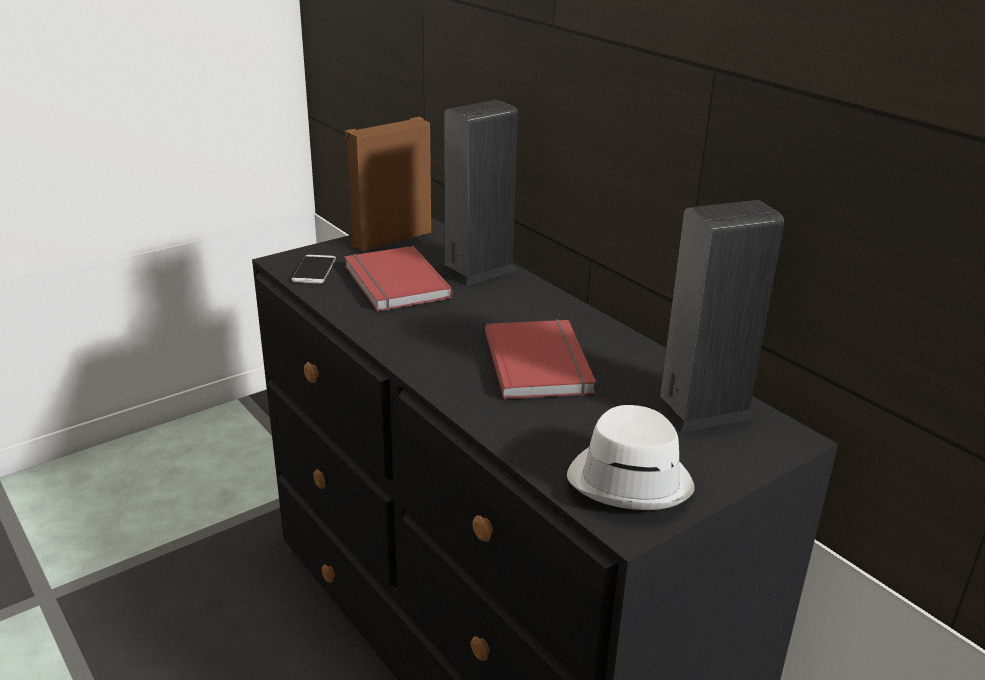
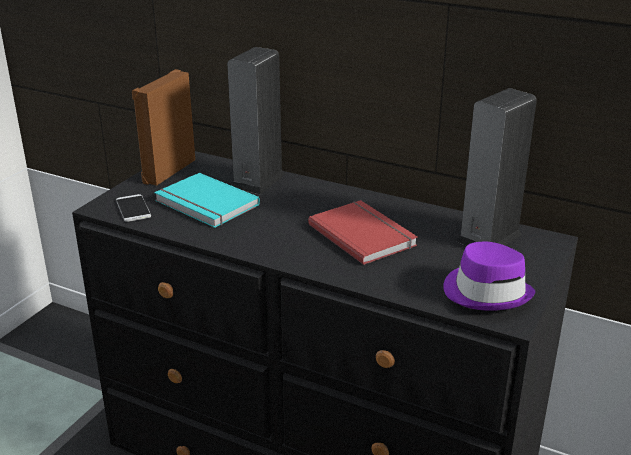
camera: 25 degrees left, 0 degrees up
red book [344,246,453,311] -> turquoise book [154,173,260,228]
white hat [567,405,695,510] -> purple hat [443,242,535,311]

